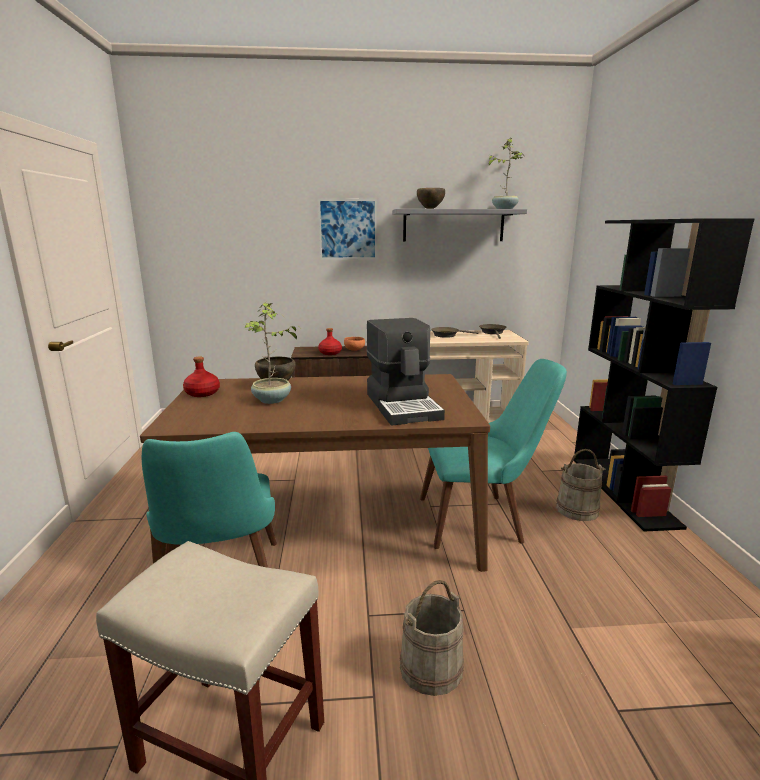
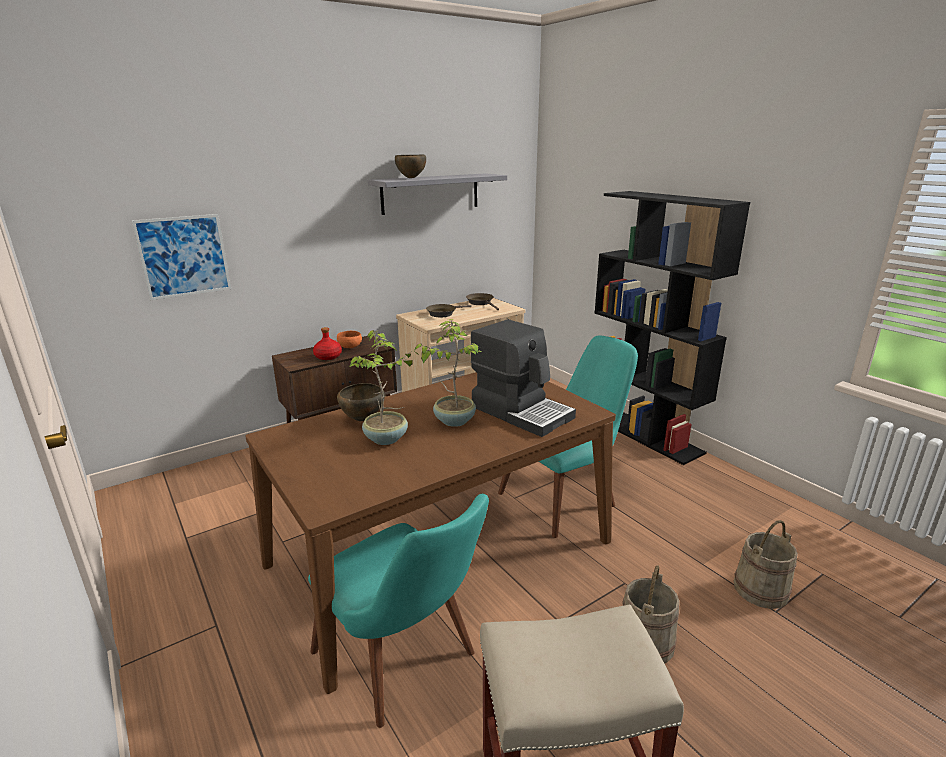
camera: 30 degrees left, 5 degrees up
red bottle [183,356,220,397] -> none
picture [318,199,377,260] -> picture moved to [132,214,231,300]
potted plant [488,138,524,209] -> potted plant moved to [415,319,482,427]
beige bucket [556,449,605,521] -> beige bucket moved to [733,520,798,609]

